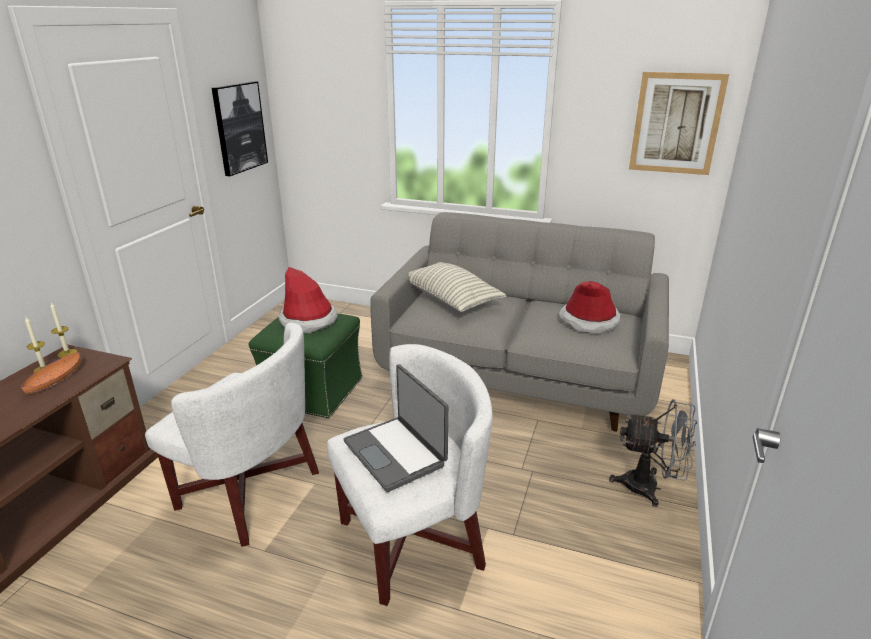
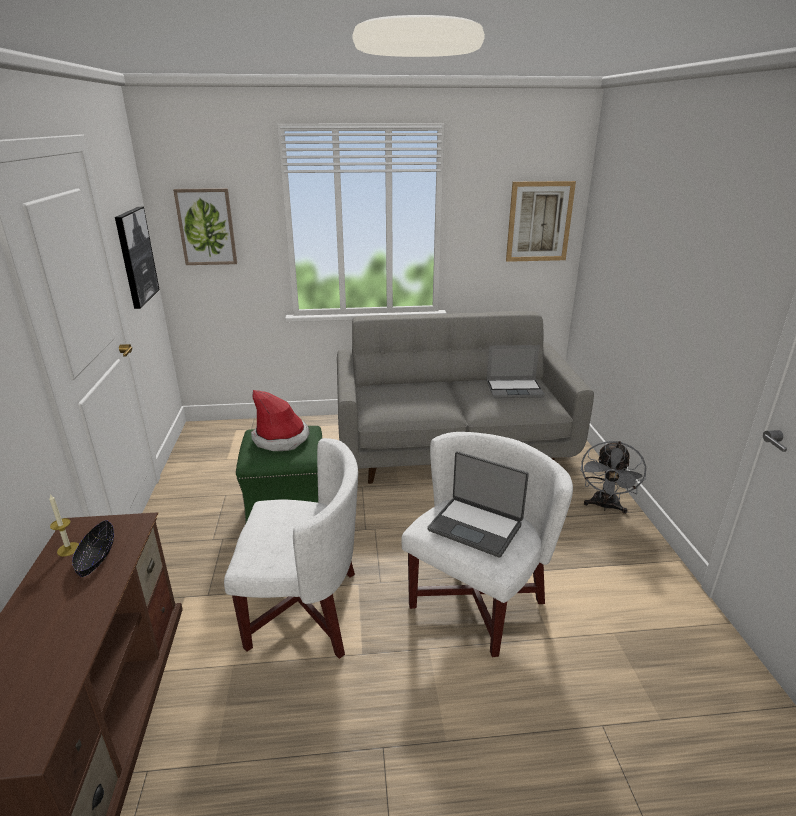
camera: 25 degrees left, 0 degrees up
orange bowl [21,352,81,394] -> black bowl [72,520,114,577]
candle [50,303,77,358] -> none
pillow [409,262,507,312] -> none
hat [559,281,620,333] -> laptop [487,345,545,398]
grey fan [609,399,697,507] -> grey fan turned 120 degrees clockwise [580,441,646,514]
none -> picture [173,188,237,265]

